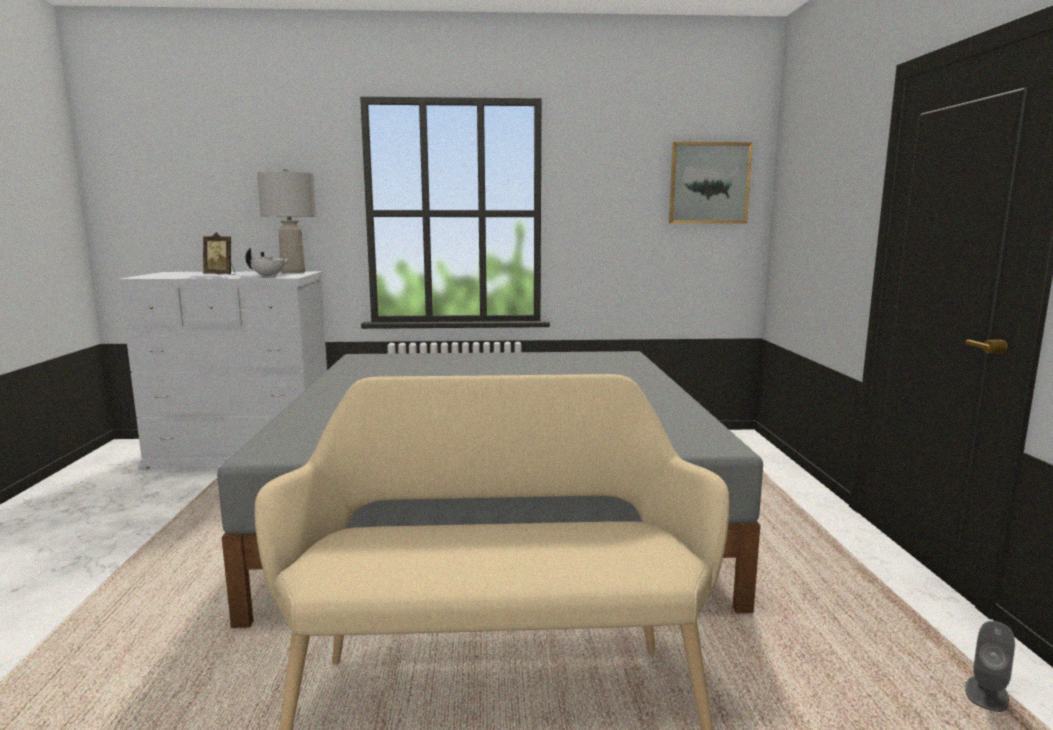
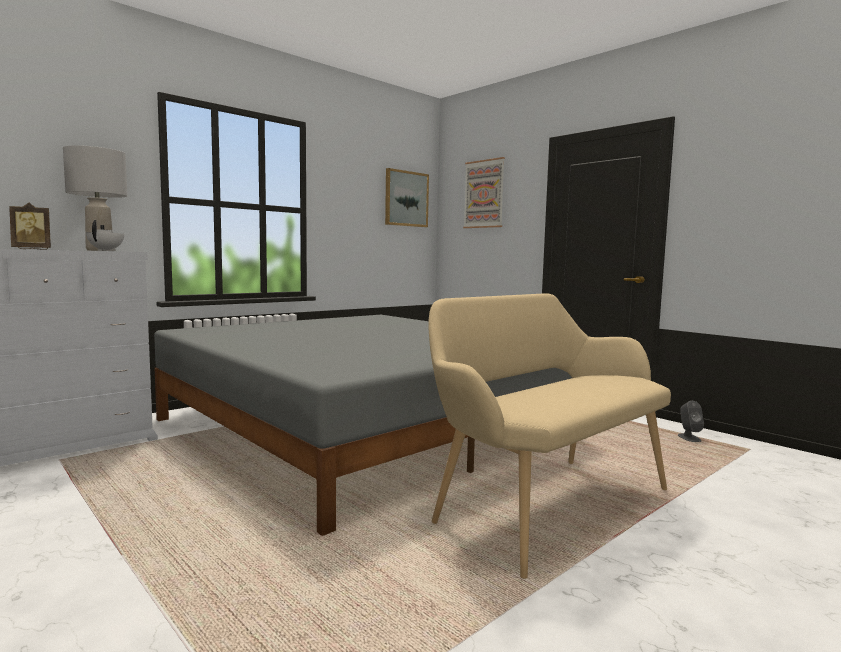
camera: 40 degrees left, 5 degrees down
none -> picture [463,157,505,228]

